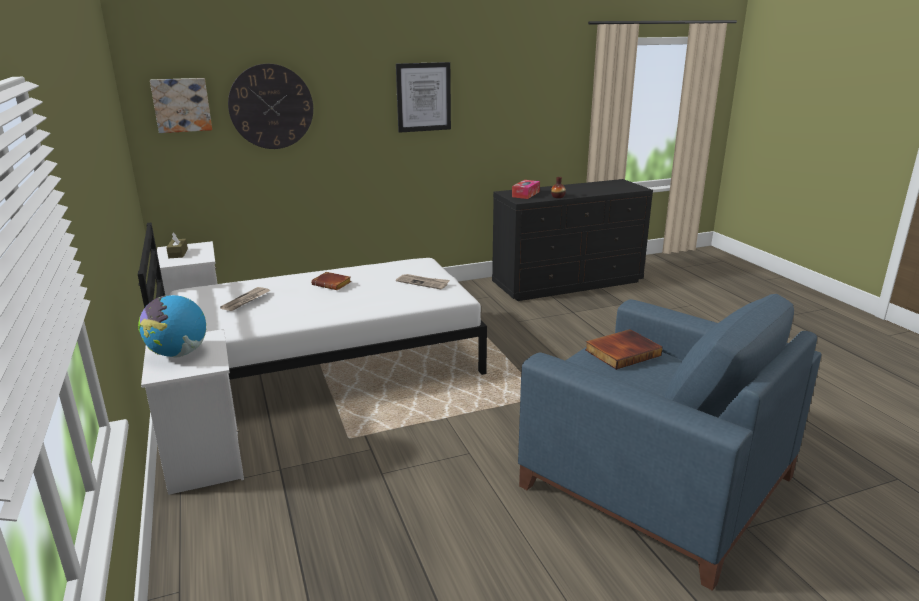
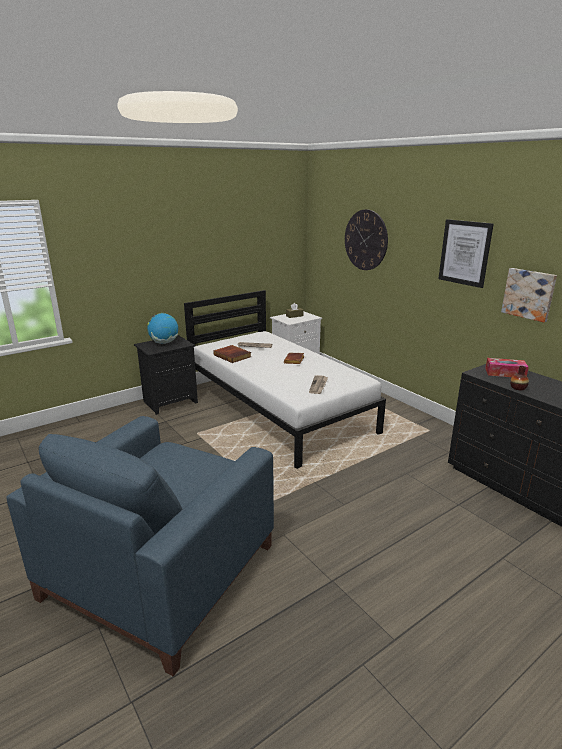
camera: 75 degrees right, 0 degrees up
white nightstand [141,329,244,495] -> black nightstand [134,335,198,415]
picture [150,78,212,133] -> picture moved to [501,268,557,322]
book [585,329,663,370] -> book moved to [213,345,251,363]

